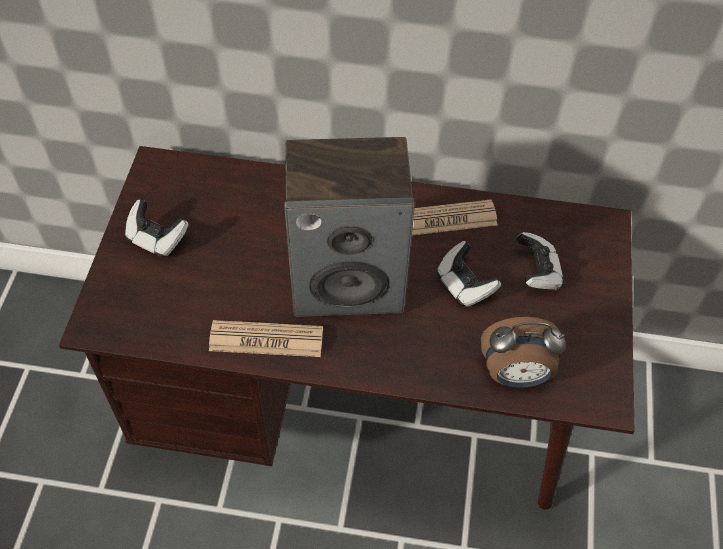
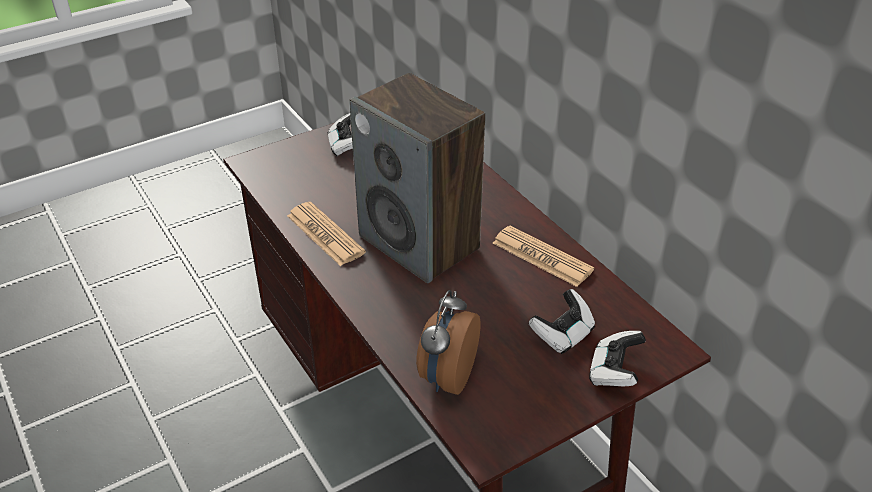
camera: 50 degrees right, 15 degrees down
game controller [437,241,501,307] -> game controller moved to [589,331,646,386]
alarm clock [481,317,566,388] -> alarm clock turned 60 degrees clockwise [416,290,480,395]

